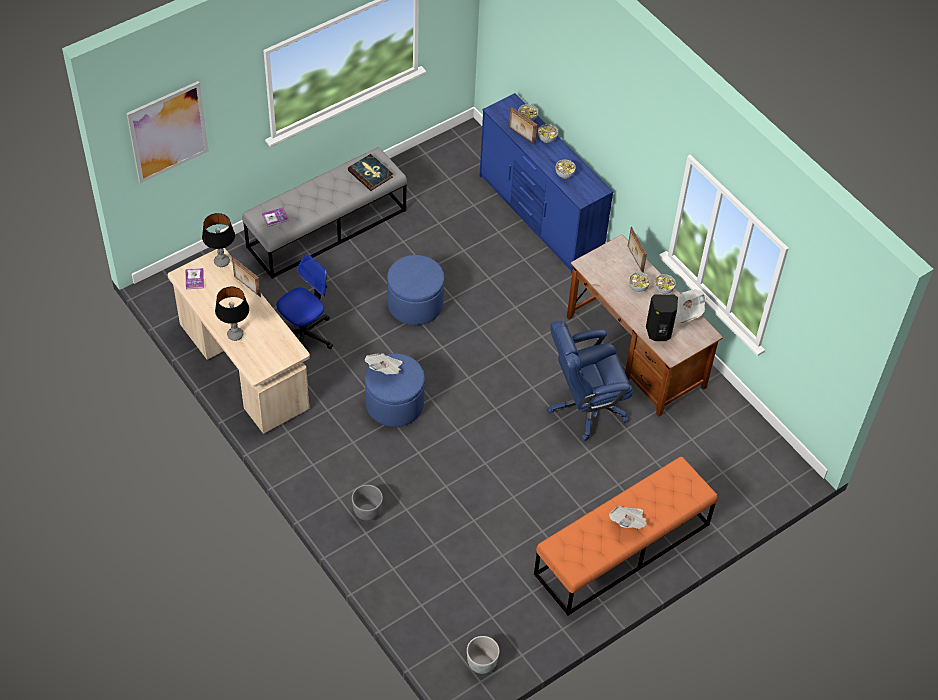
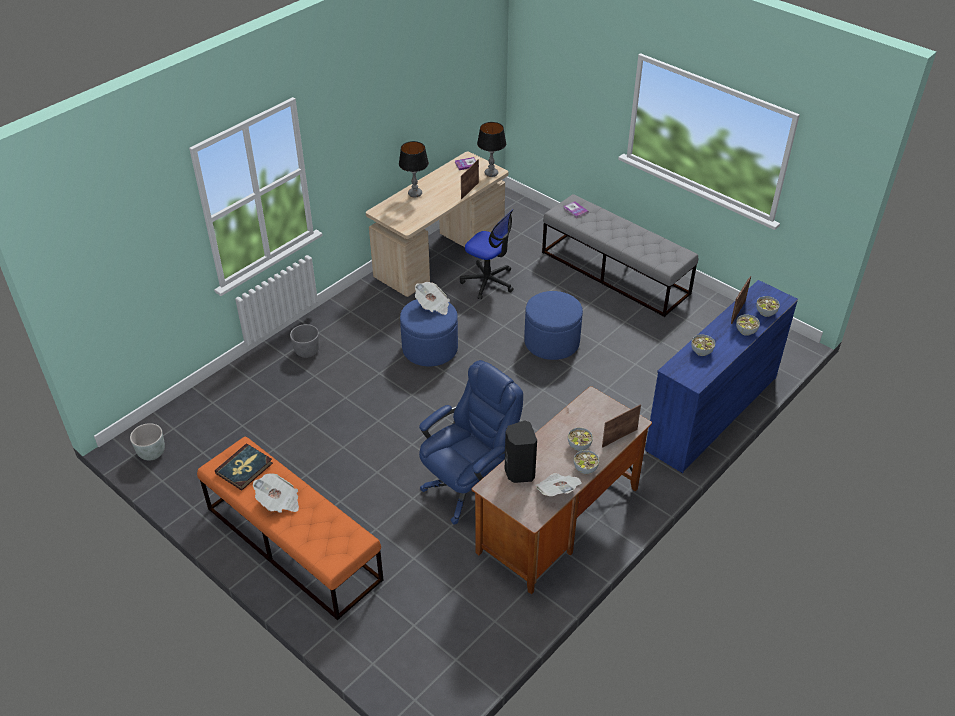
camera: 80 degrees right, 10 degrees down
picture [126,81,209,183] -> none
book [348,154,393,191] -> book moved to [215,443,273,491]
blue office chair [547,321,633,441] -> blue office chair turned 75 degrees clockwise [419,360,523,525]

